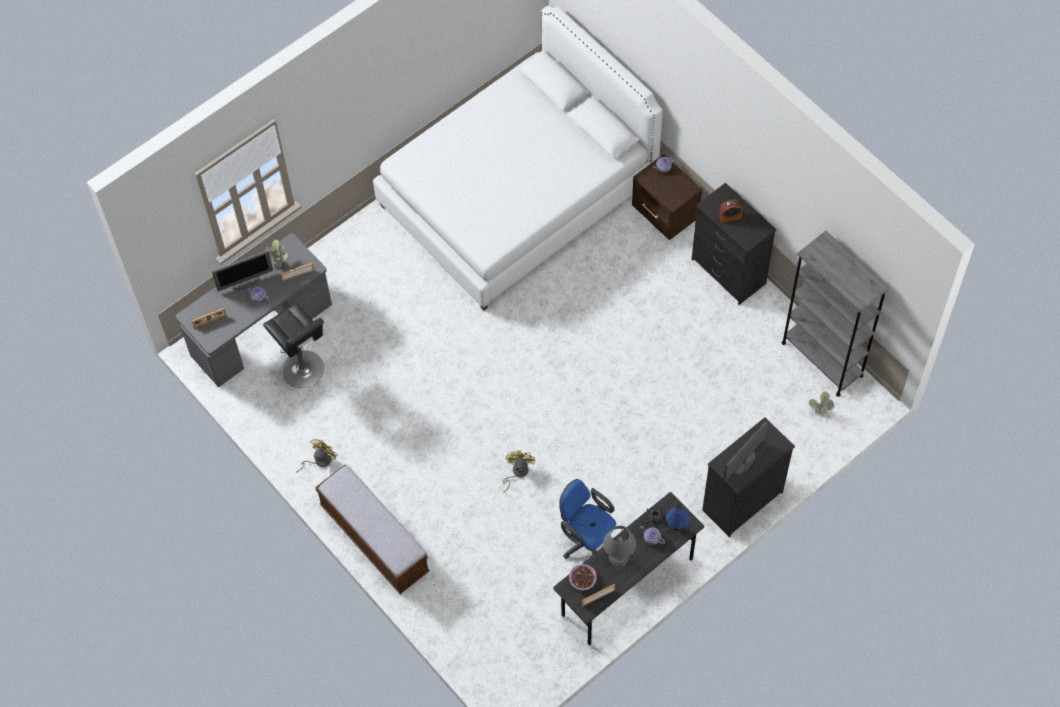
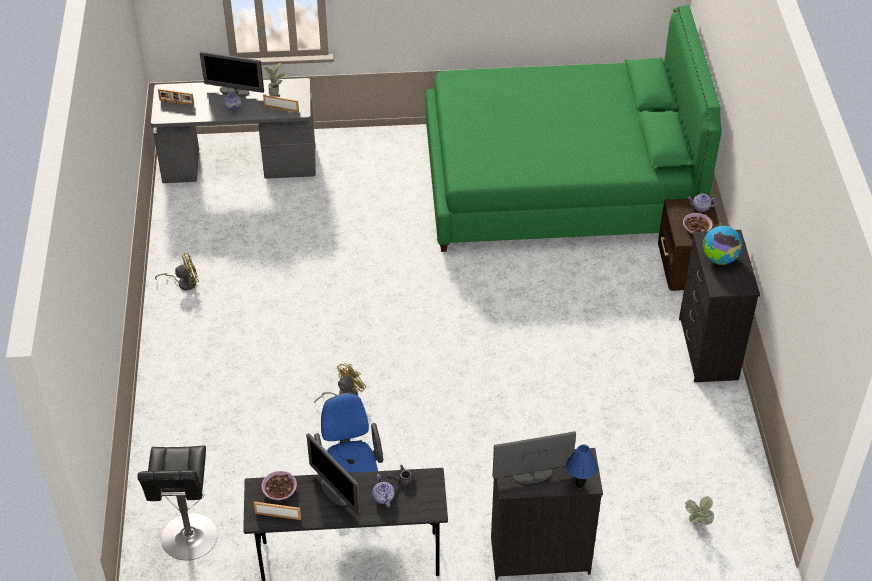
camera: 35 degrees right, 15 degrees down
black stool [263,302,324,388] -> black stool moved to [137,445,218,560]
bench [315,465,430,594] -> none
white bed [373,5,663,310] -> green bed [426,5,722,252]
grey table lamp [603,526,636,566] -> monitor [306,433,360,515]
blue table lamp [666,505,690,530] -> blue table lamp moved to [566,445,598,488]
alarm clock [719,200,742,222] -> globe [703,226,742,265]
grey bookcase [782,231,889,397] -> none
none -> bowl [683,213,713,234]

